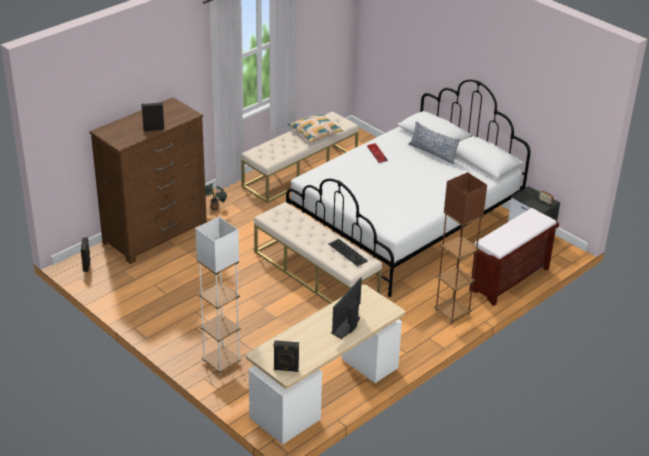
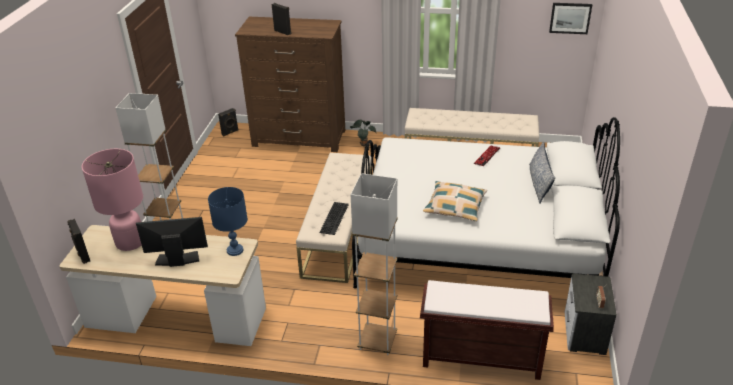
camera: 55 degrees right, 0 degrees up
pillow [288,113,343,142] -> pillow moved to [423,181,487,222]
brown floor lamp [434,172,487,323] -> white floor lamp [351,173,398,355]
none -> pink table lamp [82,149,143,251]
none -> blue table lamp [208,187,248,256]
none -> picture [549,3,592,34]

